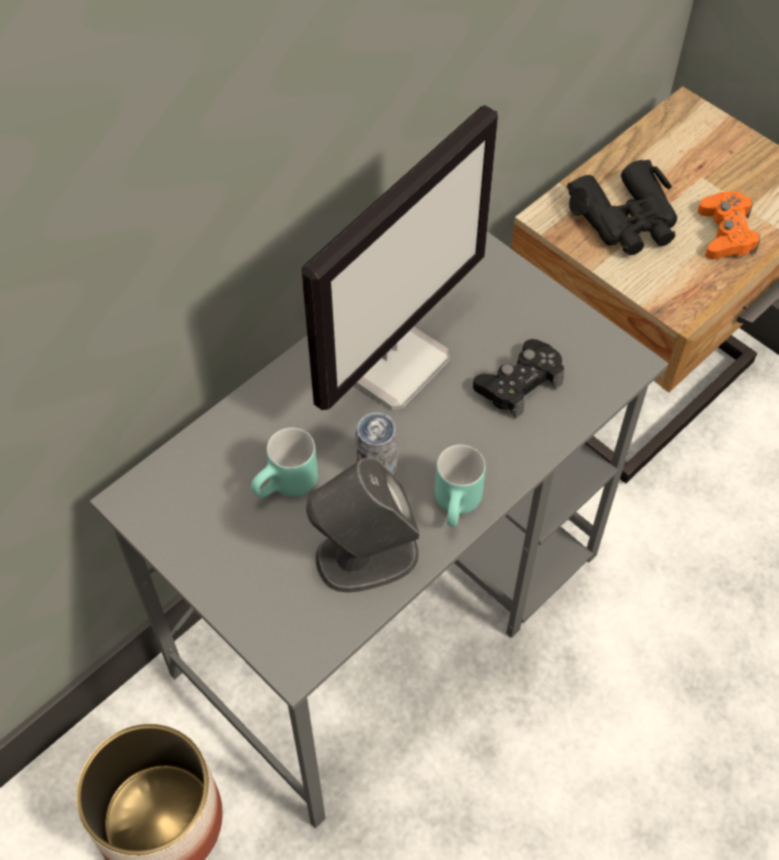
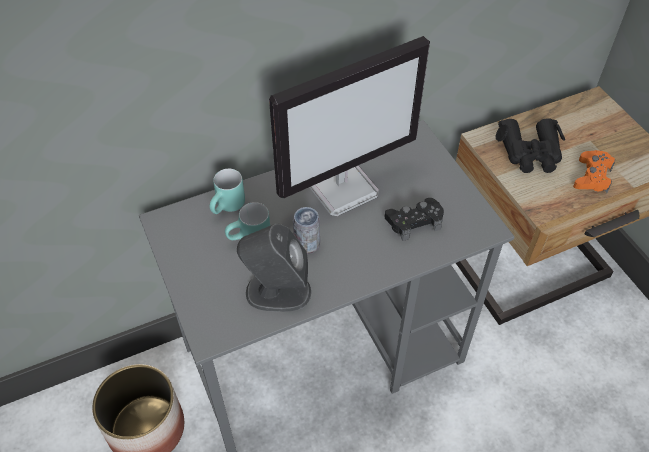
camera: 20 degrees right, 5 degrees down
turquoise mug [435,445,486,527] -> turquoise mug moved to [210,169,245,214]

